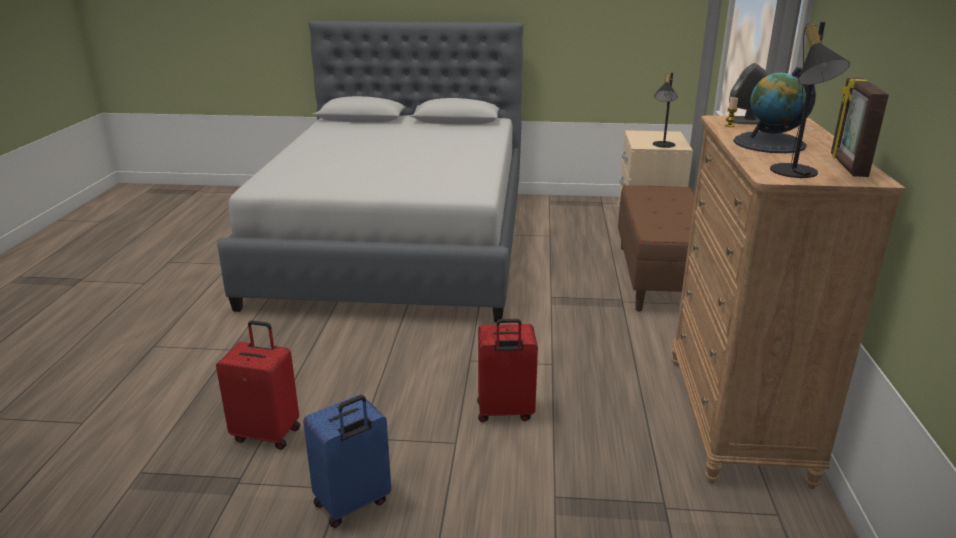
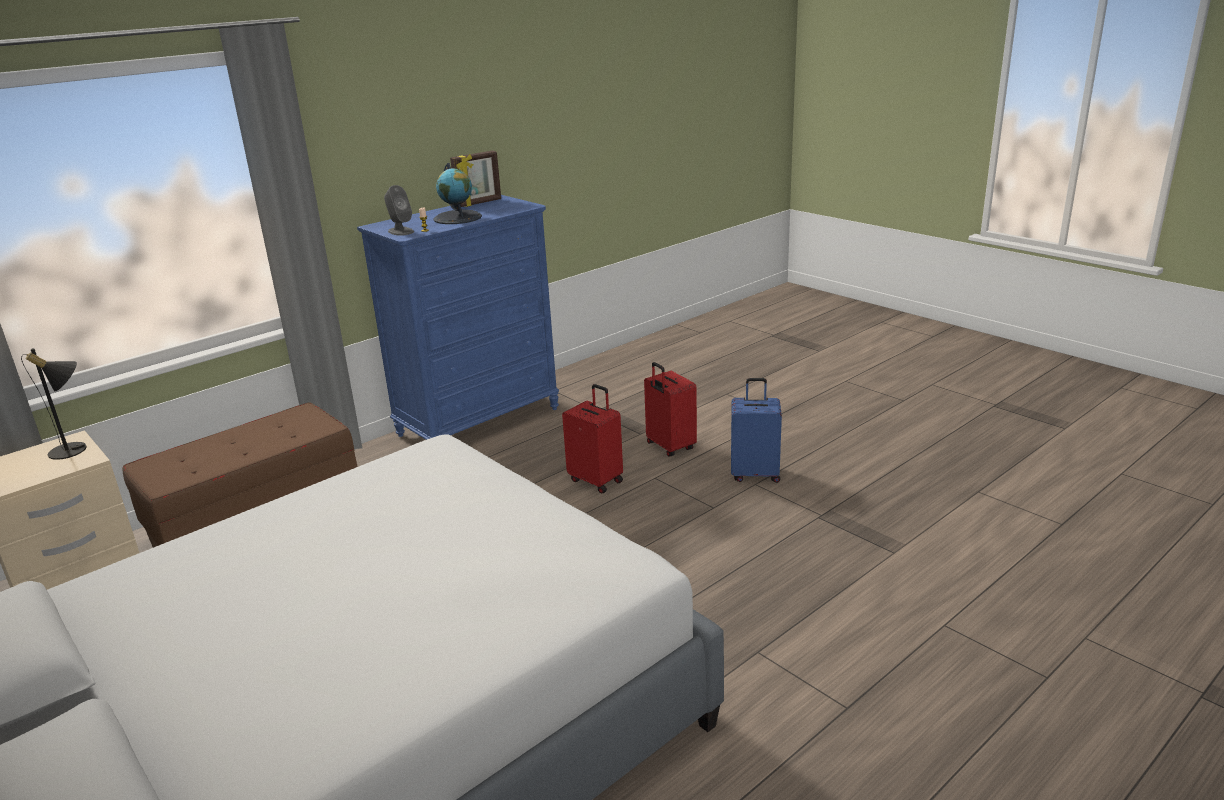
camera: 135 degrees left, 0 degrees up
red suitcase [216,321,300,450] -> red suitcase moved to [644,362,697,457]
brown dresser [671,115,905,489] -> blue dresser [357,195,559,440]
black table lamp [770,22,850,178] -> none

